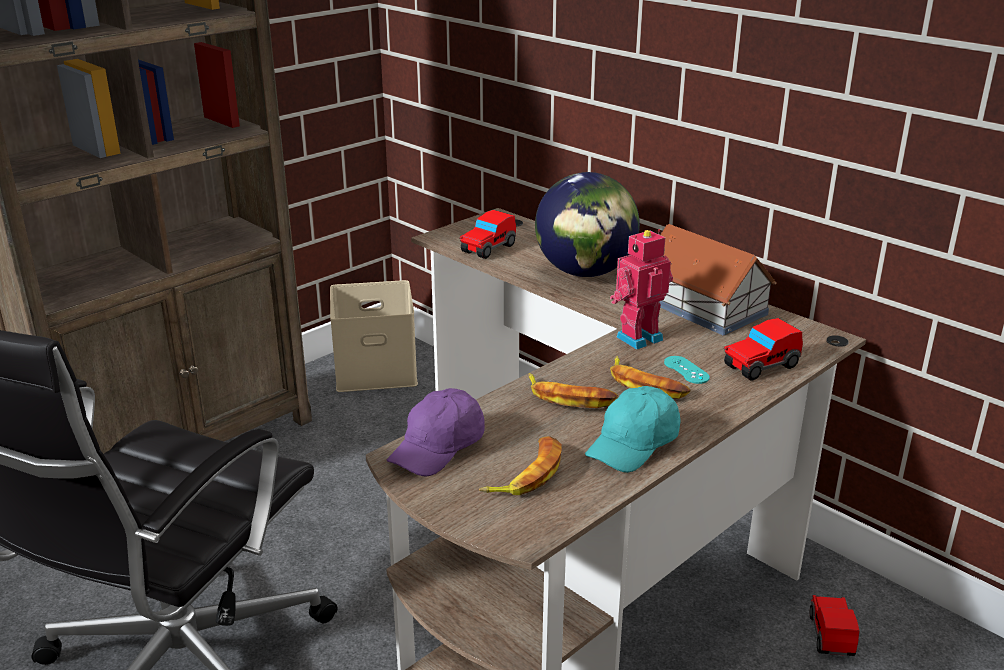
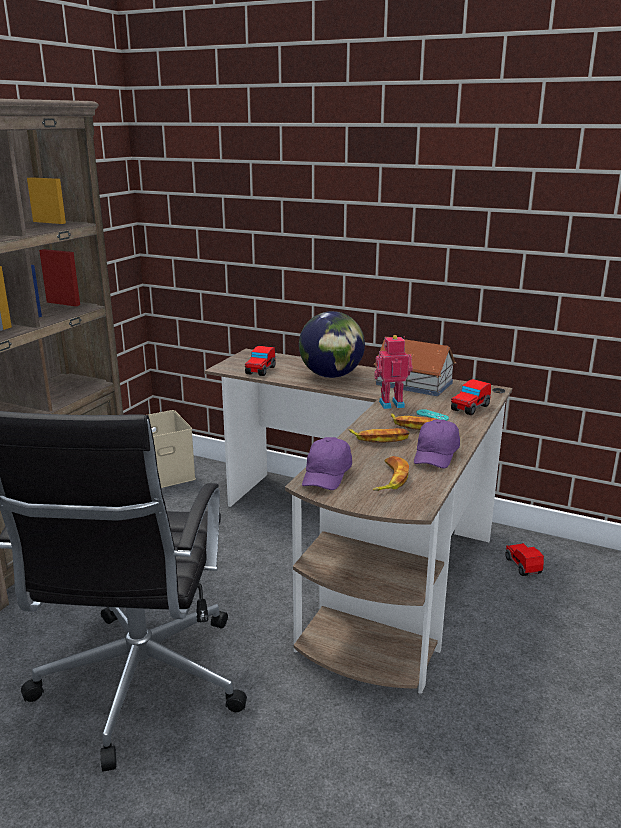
camera: 20 degrees left, 5 degrees down
turquoise cap [585,386,681,473] -> purple cap [414,419,460,469]
toy robot [610,229,673,349] -> toy robot turned 45 degrees clockwise [374,335,413,409]

